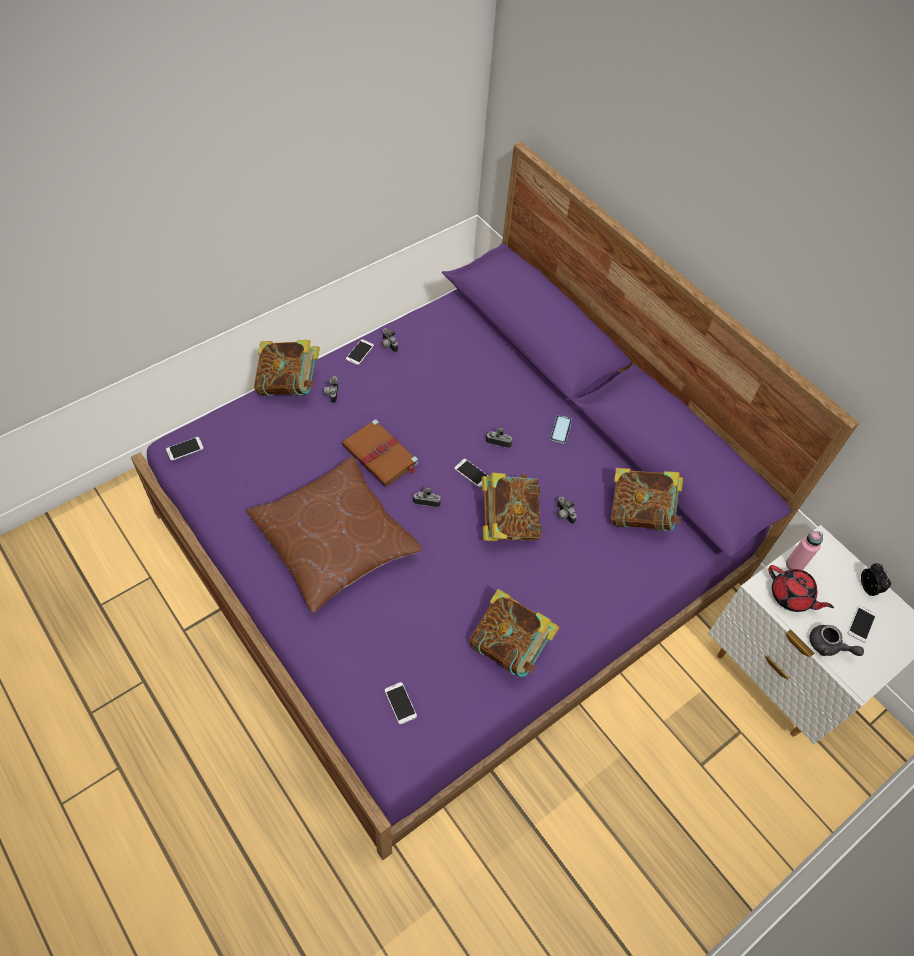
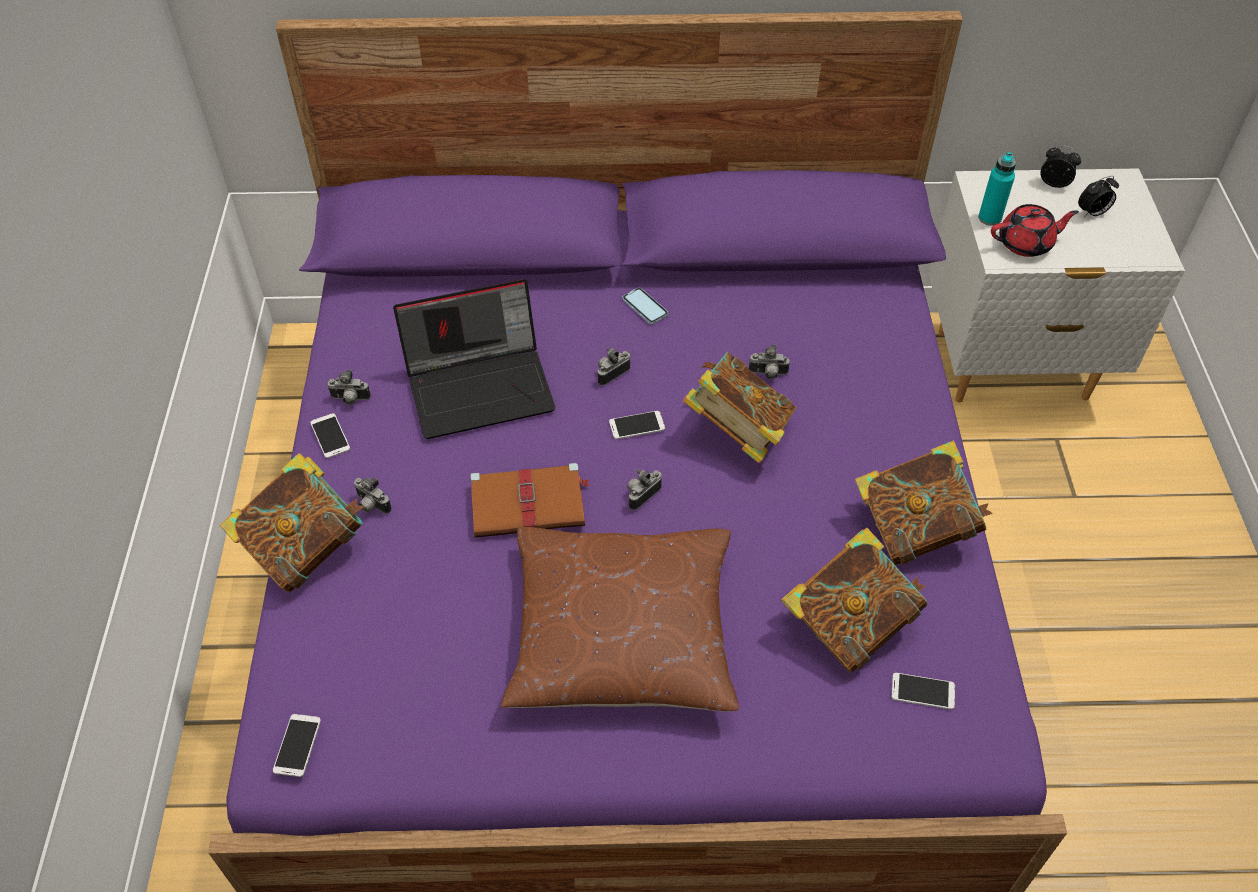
camera: 50 degrees left, 5 degrees down
book [611,468,683,531] -> book moved to [781,528,927,673]
pink bottle [786,531,823,570] -> turquoise bottle [978,152,1016,226]
grey teapot [810,625,864,656] -> none
phone [848,605,876,643] -> alarm clock [1078,176,1119,217]
none -> laptop [393,279,556,439]

